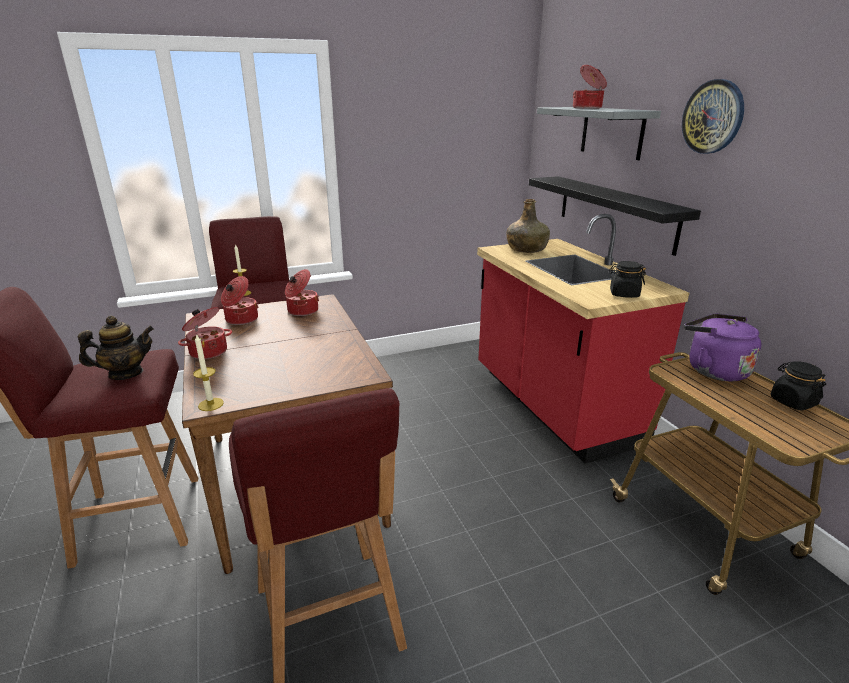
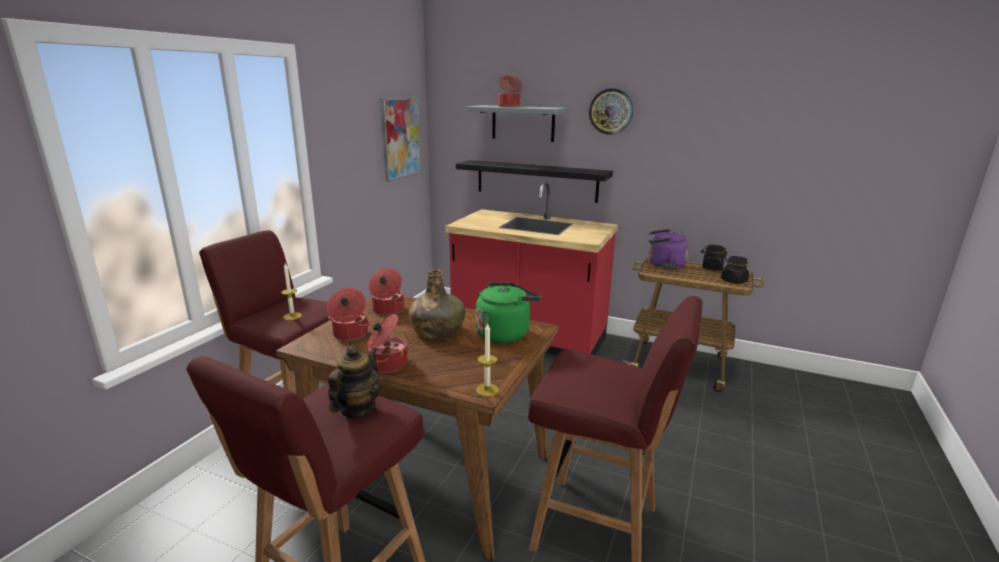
camera: 45 degrees left, 5 degrees down
green bottle [506,199,550,253] -> green bottle moved to [408,269,465,339]
black jar [609,261,646,298] -> black jar moved to [721,256,749,284]
none -> picture [380,97,421,181]
none -> green kettle [476,282,541,343]

